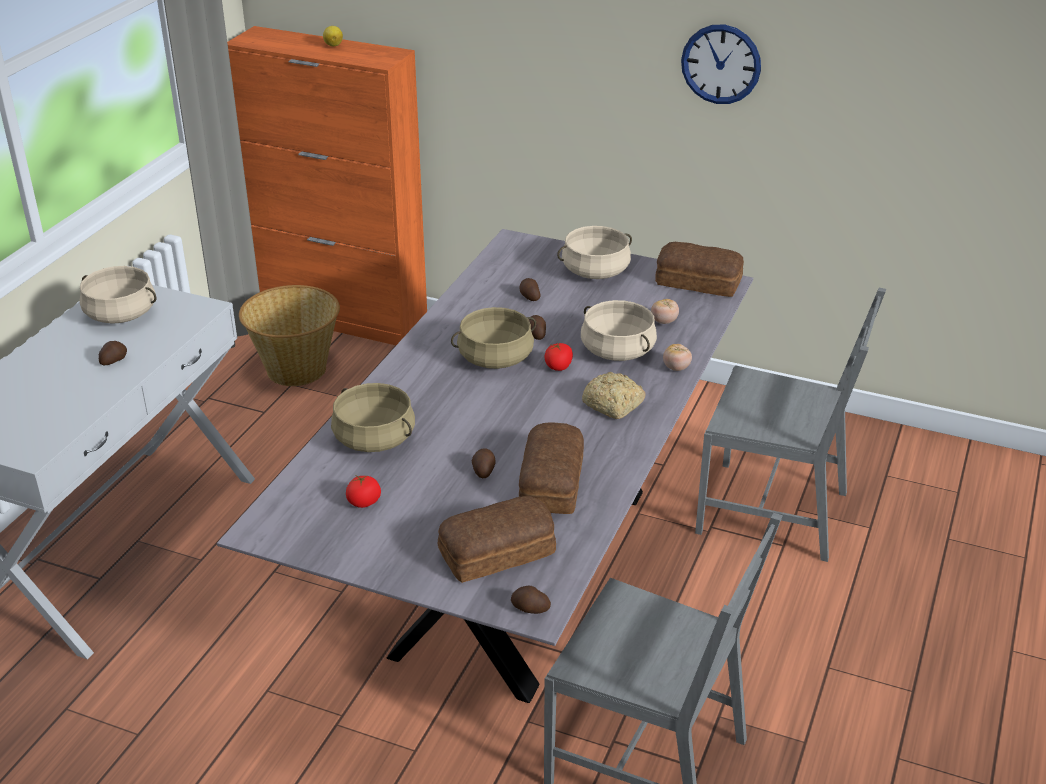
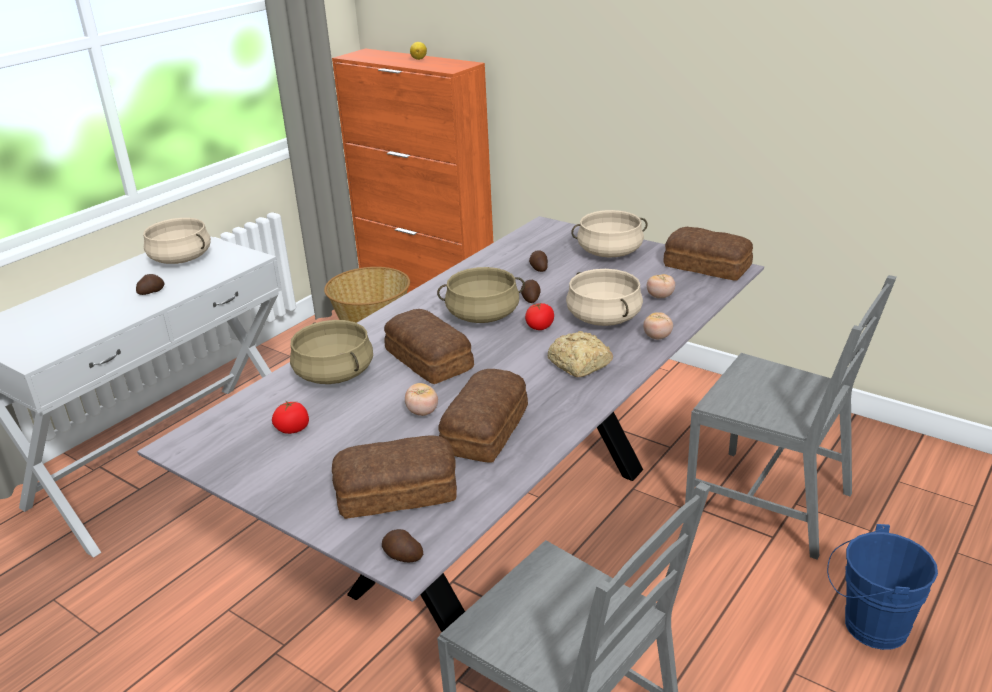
camera: 15 degrees right, 5 degrees down
potato [472,448,496,478] -> tomato [405,383,438,416]
wall clock [681,25,761,104] -> none
none -> bread [384,309,474,384]
none -> blue bucket [827,524,938,650]

